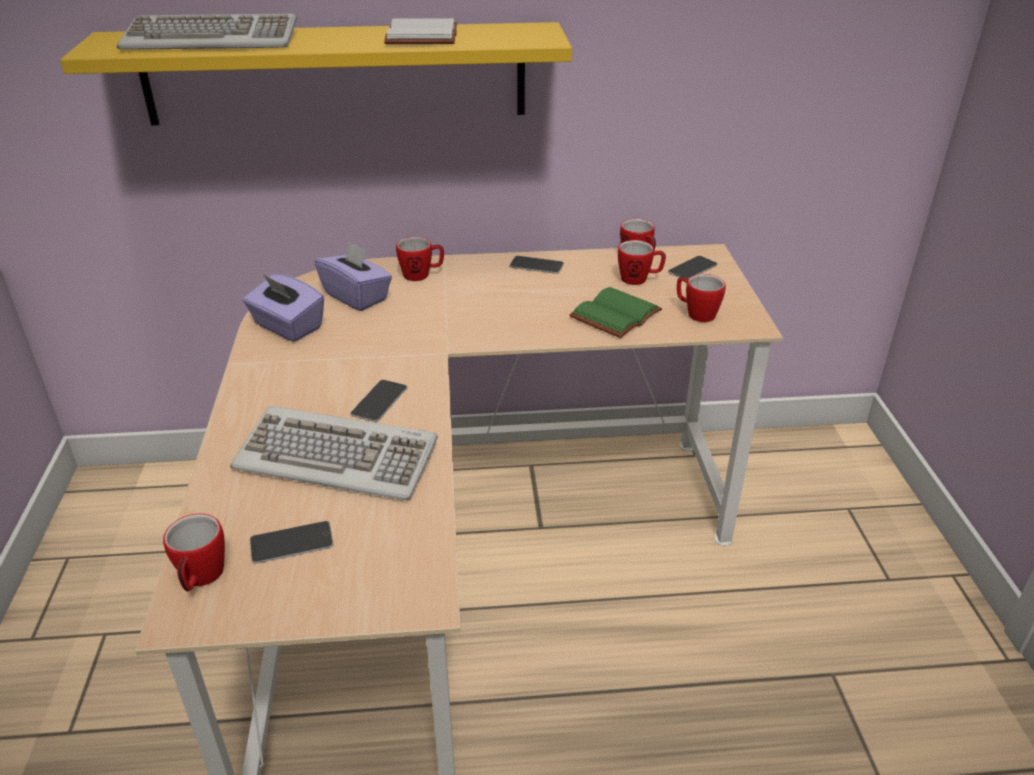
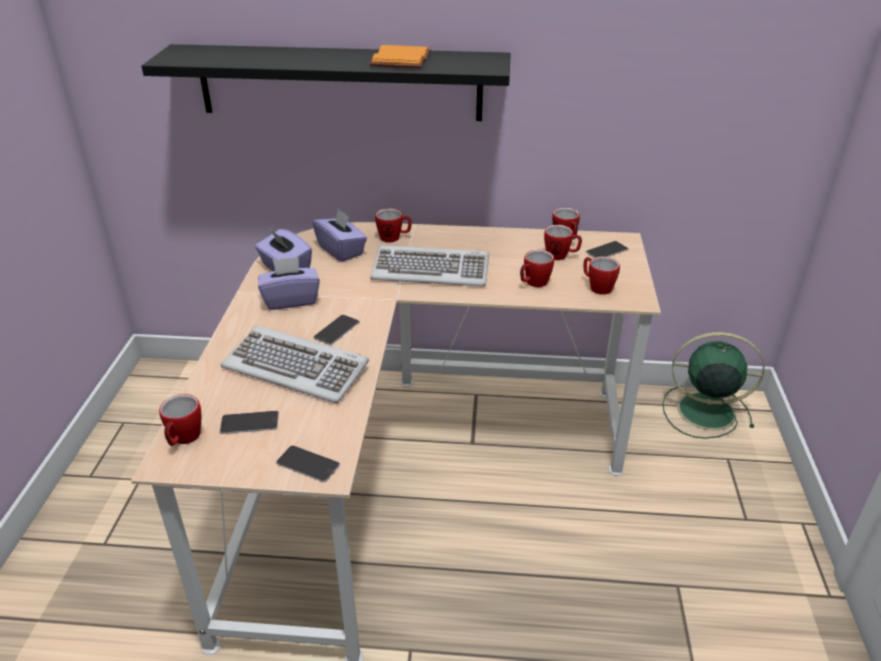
camera: 10 degrees right, 0 degrees up
yellow shelf [60,22,572,126] -> black shelf [141,44,511,121]
keyboard [117,14,297,50] -> keyboard moved to [370,245,489,287]
white book [384,18,458,44] -> orange book [370,45,431,68]
phone [509,256,564,274] -> phone moved to [276,445,340,482]
green book [570,287,662,338] -> mug [520,250,554,287]
none -> purple tissue box [258,257,320,310]
none -> green fan [662,332,764,439]

